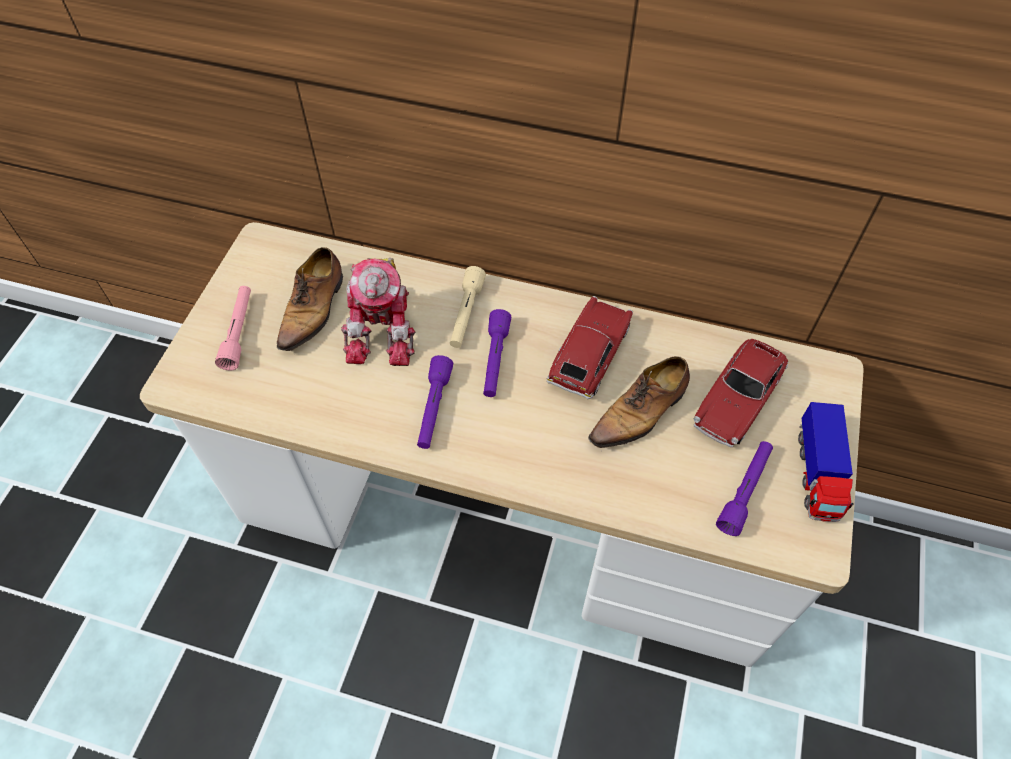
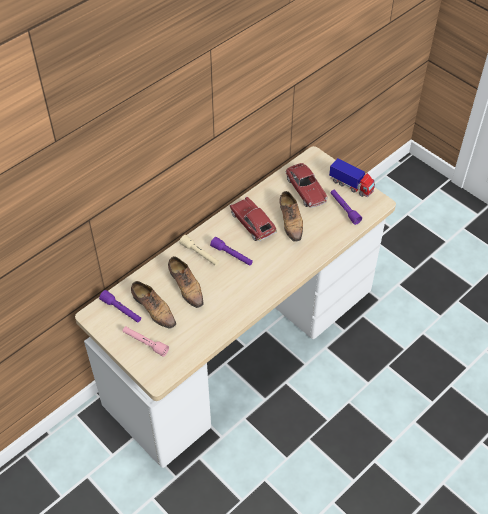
camera: 60 degrees left, 5 degrees down
toy robot [341,258,415,366] -> shoe [168,256,204,308]
purple flashlight [417,355,453,449] -> purple flashlight moved to [99,290,141,323]

